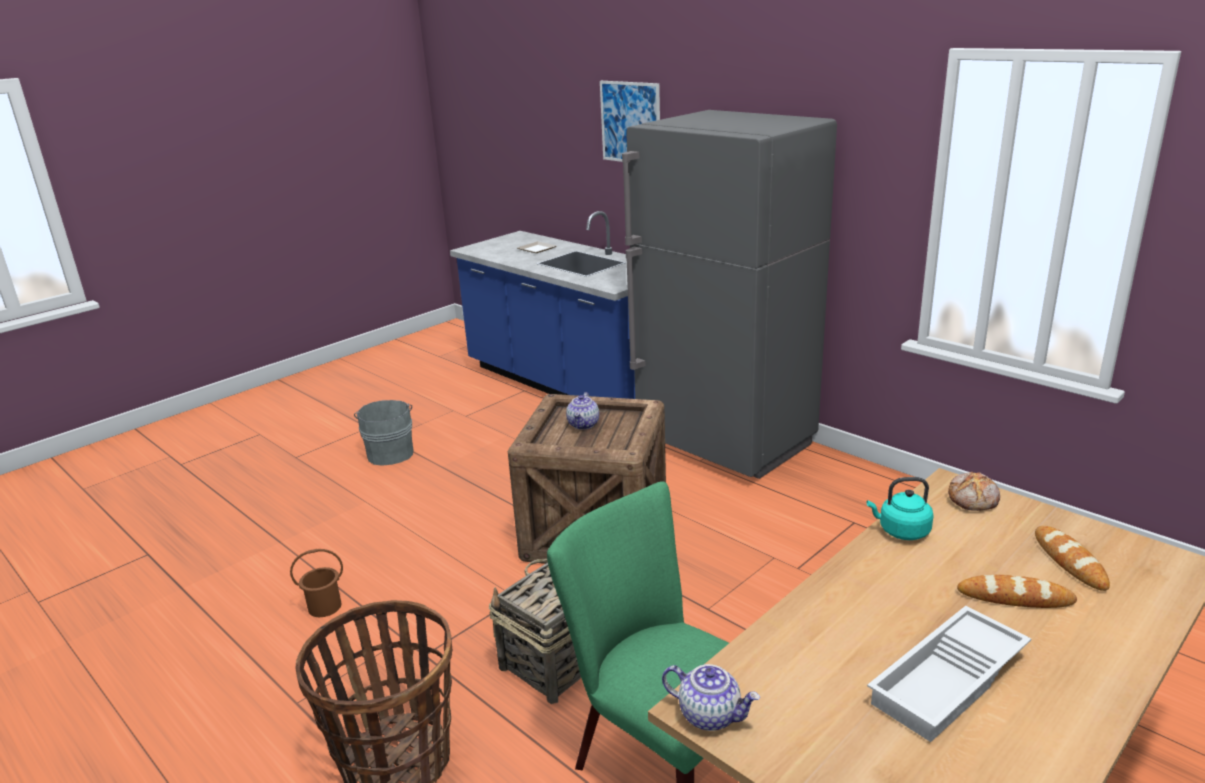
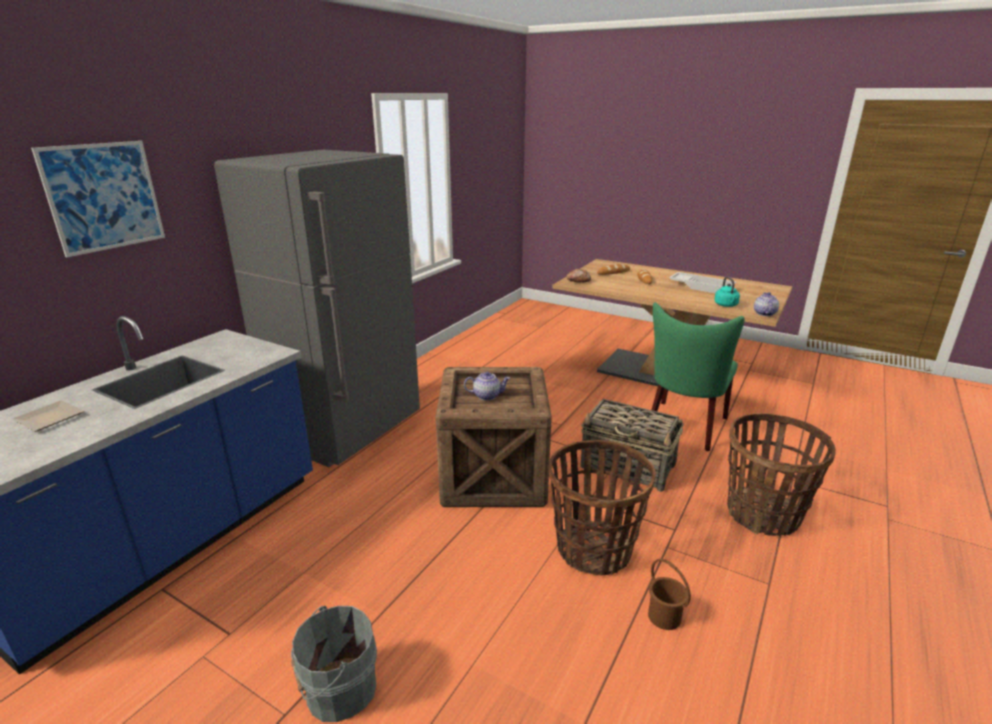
camera: 105 degrees left, 0 degrees up
turquoise kettle [867,477,934,540] -> turquoise kettle moved to [714,277,740,307]
none -> basket [549,440,656,575]

